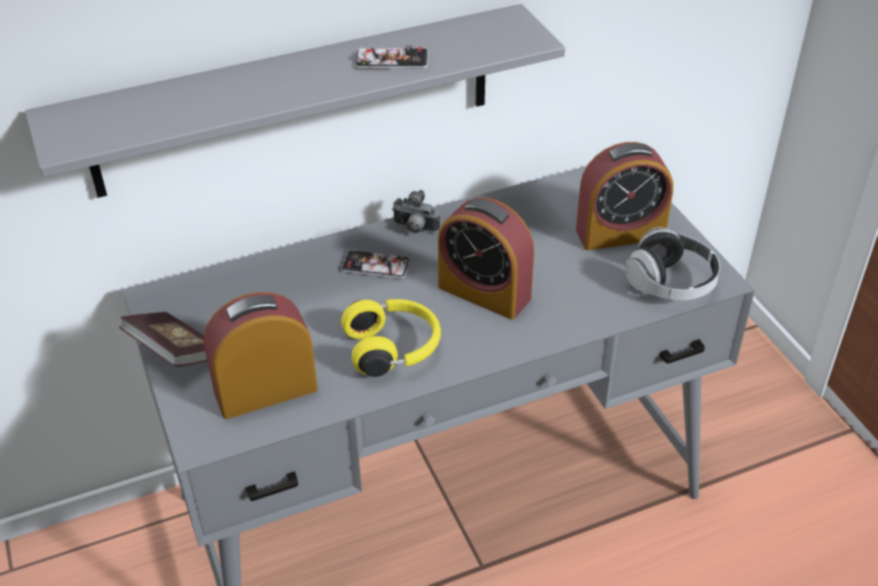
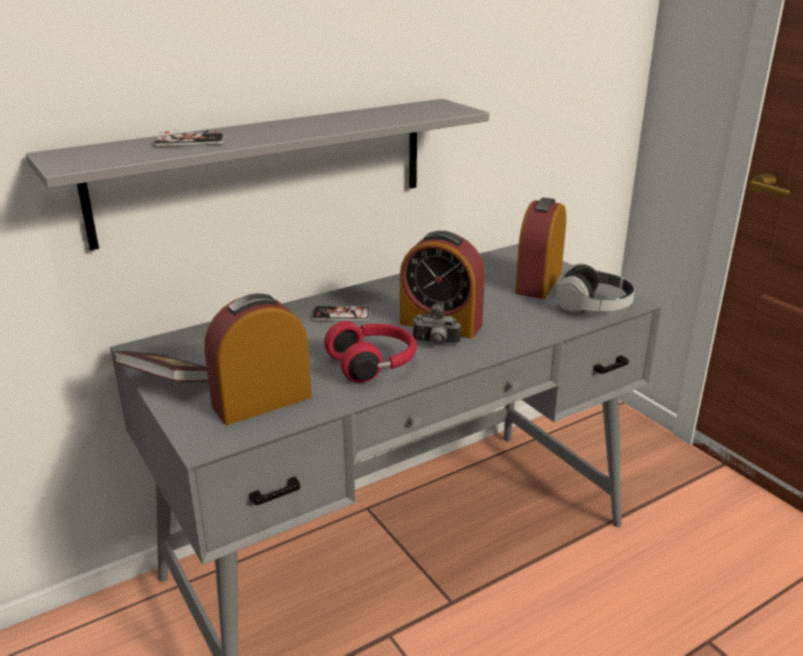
camera: 10 degrees left, 15 degrees down
yellow headphones [341,299,441,377] -> red headphones [324,321,417,383]
phone [355,45,428,69] -> phone moved to [153,129,224,147]
camera [392,190,440,234] -> camera moved to [412,303,461,345]
alarm clock [576,142,673,250] -> alarm clock turned 135 degrees clockwise [515,197,566,299]

